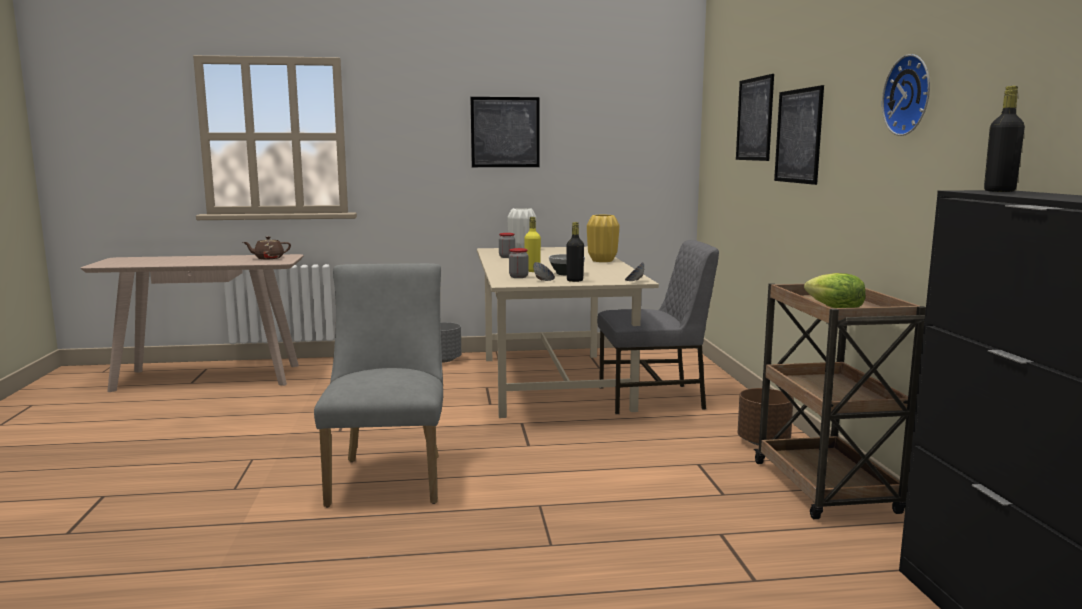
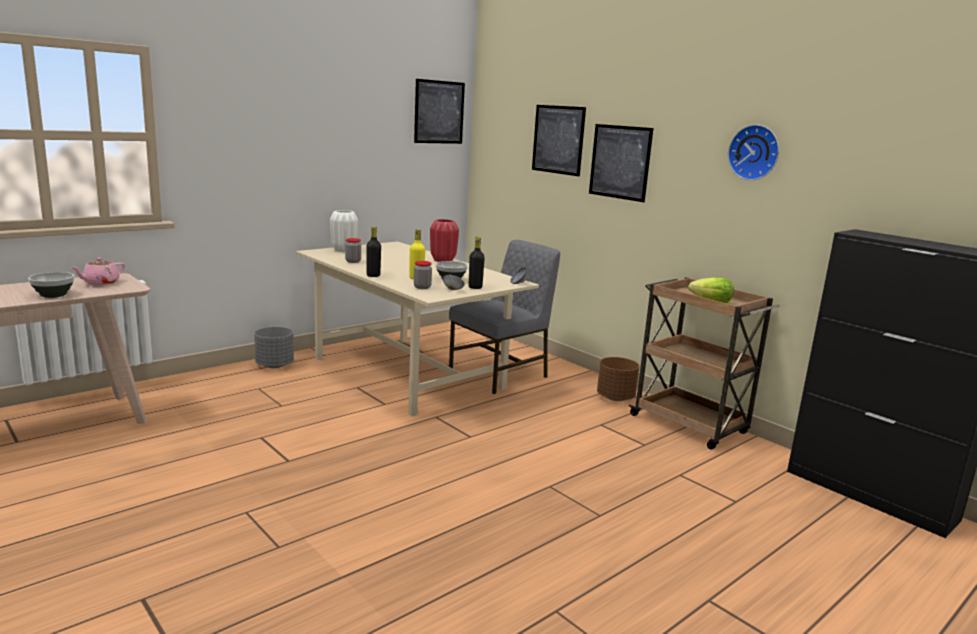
camera: 35 degrees left, 5 degrees up
brown teapot [243,236,291,259] -> pink teapot [70,258,125,285]
grey chair [314,263,443,507] -> none
picture [470,97,539,167] -> picture moved to [414,79,465,144]
yellow vase [587,215,619,262] -> red vase [430,219,459,262]
black bottle [984,86,1025,192] -> black bottle moved to [366,226,381,277]
none -> bowl [28,272,74,298]

